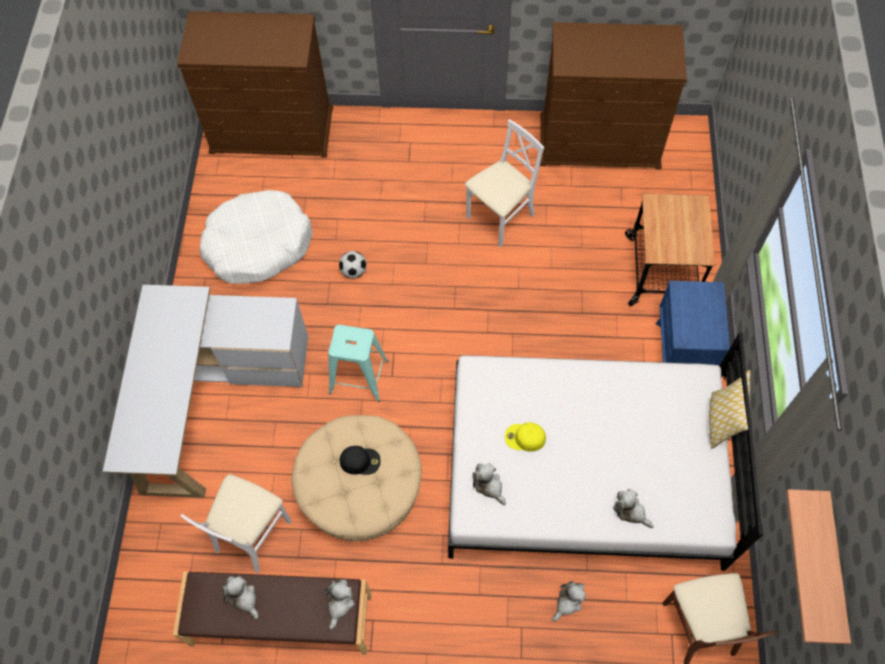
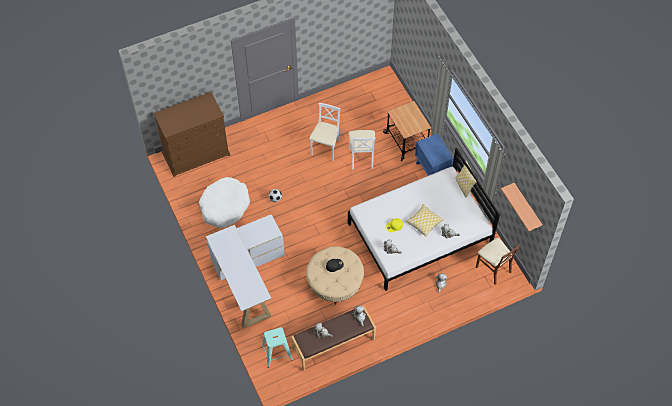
camera: 30 degrees left, 5 degrees down
white chair [181,474,292,573] -> white chair moved to [349,130,376,169]
turquoise stool [328,324,389,402] -> turquoise stool moved to [261,327,293,368]
brown dresser [540,22,687,169] -> none
none -> pillow [406,204,444,237]

